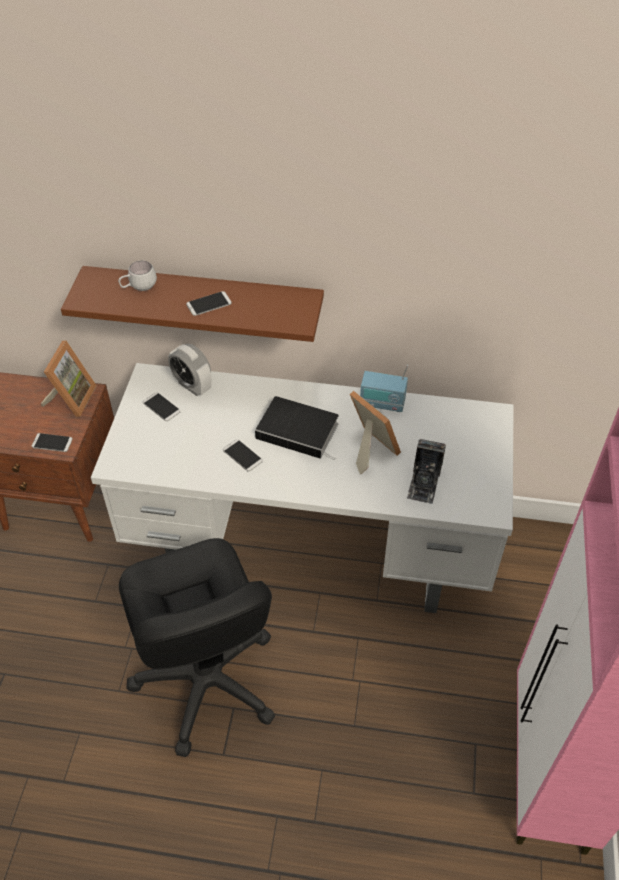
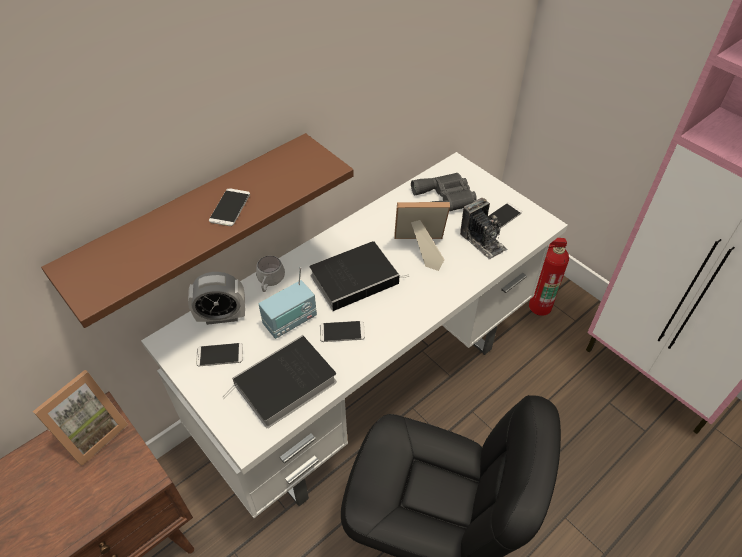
camera: 50 degrees left, 0 degrees up
phone [32,433,73,452] -> phone moved to [488,203,522,229]
picture frame [41,340,97,417] -> picture frame turned 75 degrees clockwise [33,370,128,466]
white mug [118,261,157,291] -> white mug moved to [256,256,285,292]
radio [360,365,408,412] -> radio moved to [258,267,317,339]
none -> book [222,335,337,428]
none -> grey binoculars [411,173,477,211]
none -> fire extinguisher [529,238,569,316]

